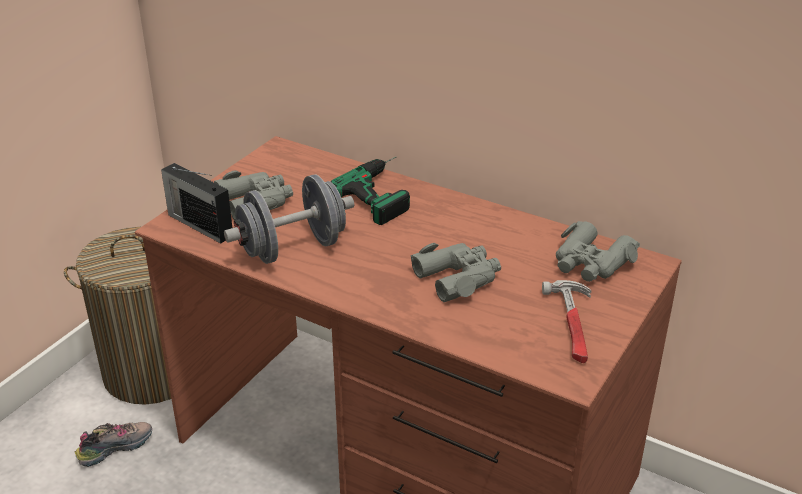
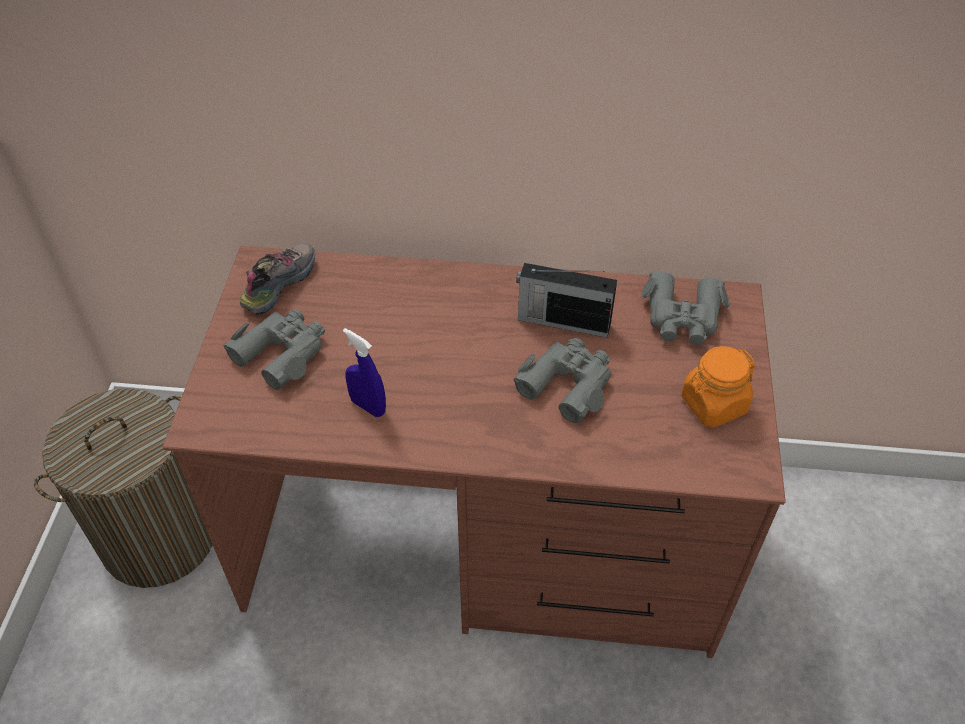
camera: 25 degrees left, 15 degrees up
shoe [75,422,152,467] -> shoe moved to [240,244,315,315]
radio [161,163,232,244] -> radio moved to [516,263,617,338]
grey dumbbell [224,174,354,264] -> blue spray bottle [343,328,386,417]
power drill [330,157,410,225] -> none
hammer [542,280,591,363] -> orange jar [681,346,755,428]

